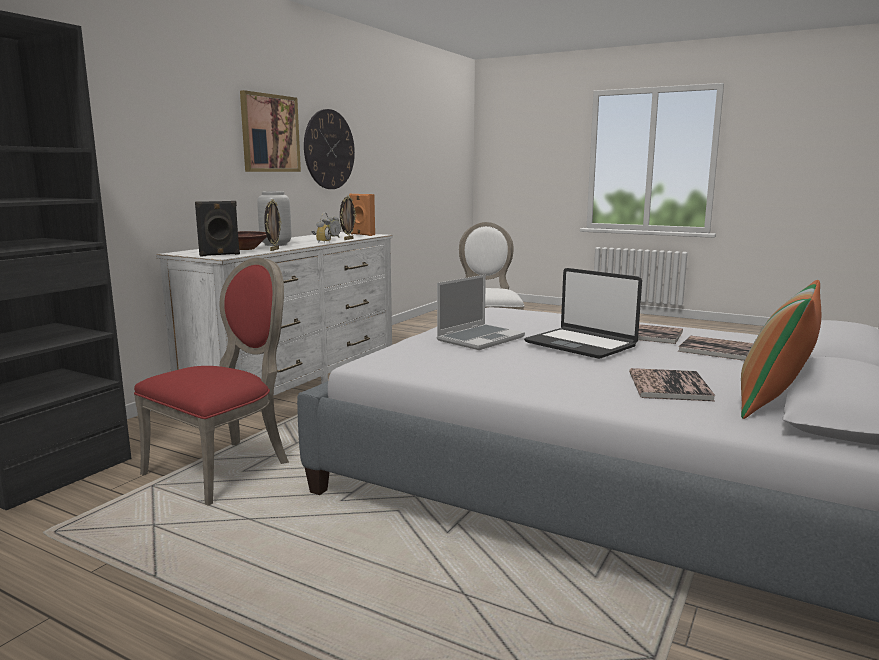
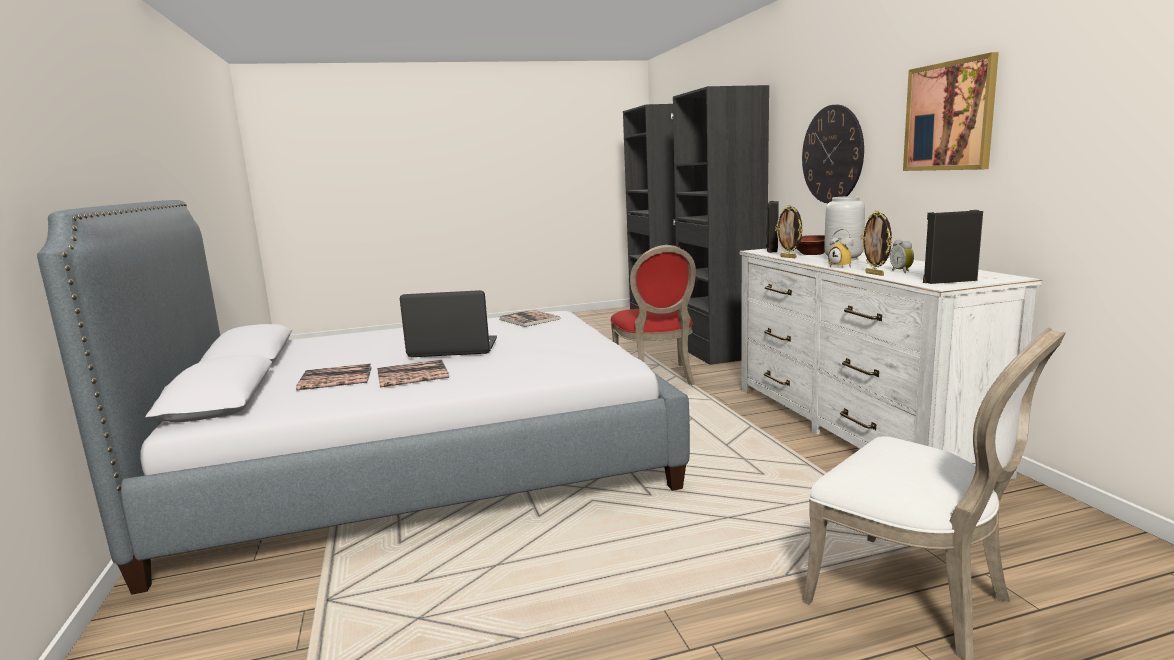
camera: 135 degrees right, 0 degrees up
wall clock [304,109,355,189] -> wall clock moved to [802,105,864,203]
orange speaker [349,194,375,236] -> black speaker [923,210,983,284]
laptop [437,275,525,350] -> none
book [629,368,716,401] -> book moved to [499,310,560,327]
pillow [741,280,821,419] -> none

